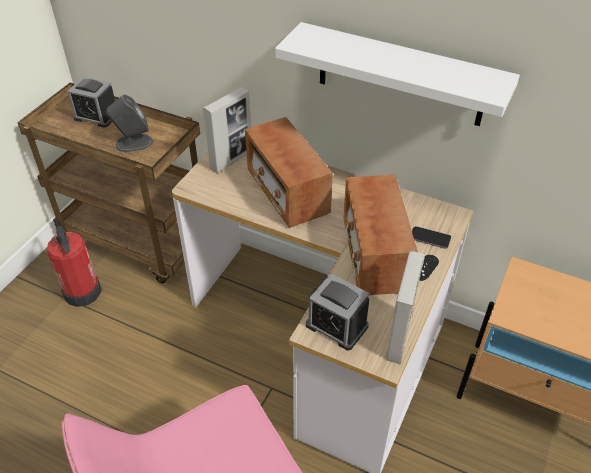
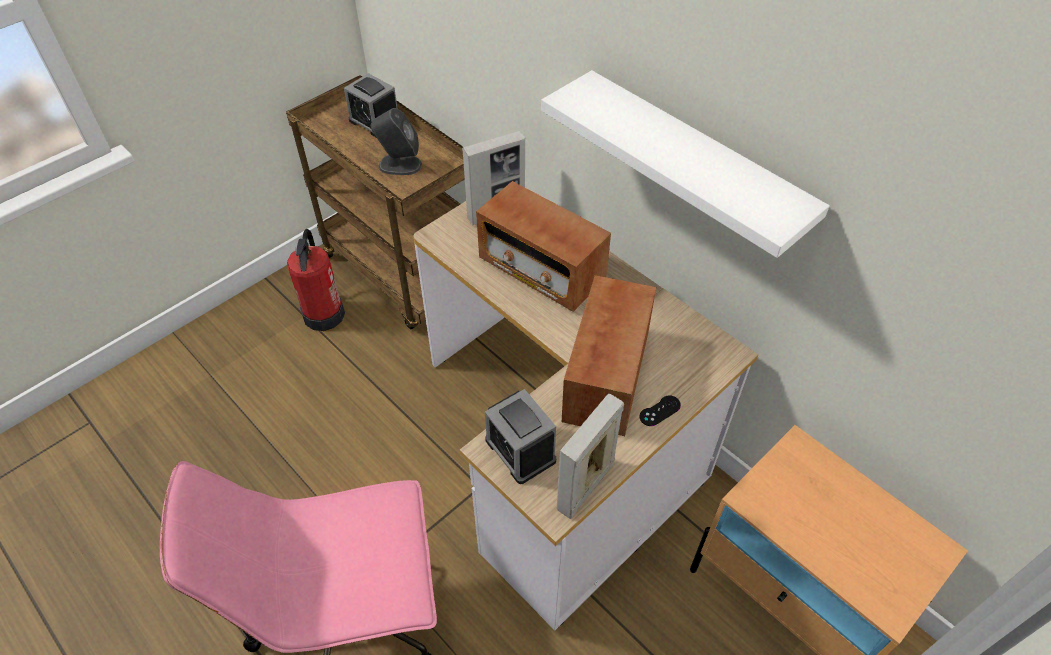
camera: 20 degrees right, 5 degrees up
radio [245,117,333,228] -> radio turned 45 degrees counterclockwise [476,181,611,312]
phone [412,226,451,249] -> none

